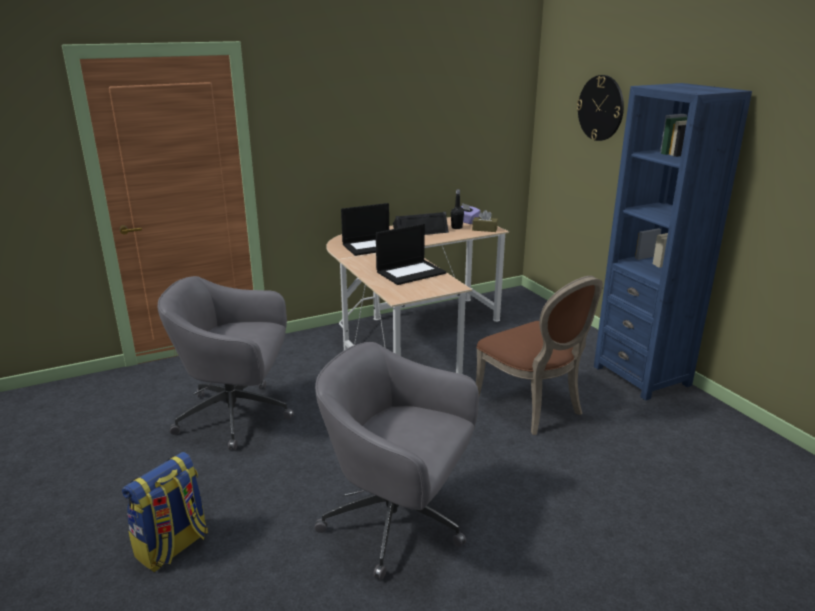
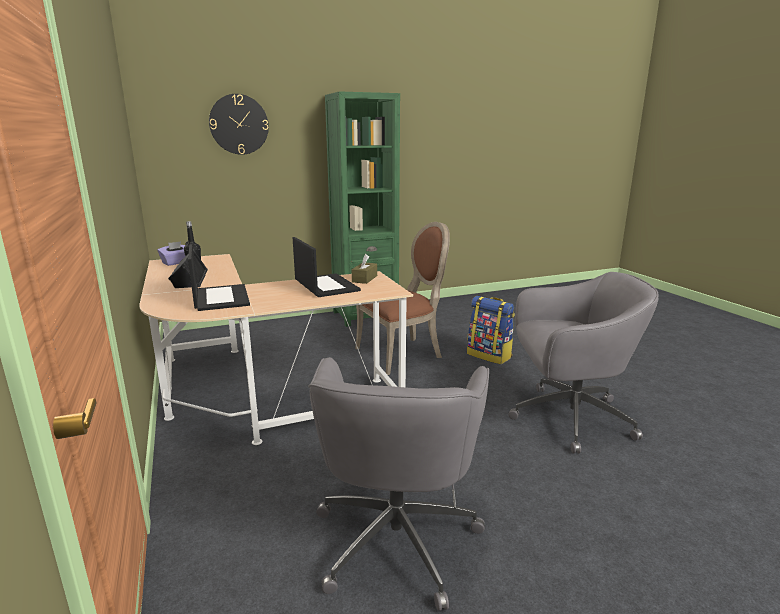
camera: 85 degrees left, 5 degrees down
backpack [122,452,208,572] -> backpack moved to [467,296,515,364]
grey office chair [314,342,479,580] -> grey office chair turned 120 degrees counterclockwise [508,272,658,454]
brown tissue box [472,210,498,232] -> brown tissue box moved to [352,254,377,284]
blue bookcase [594,83,752,401] -> green bookcase [325,91,400,327]

